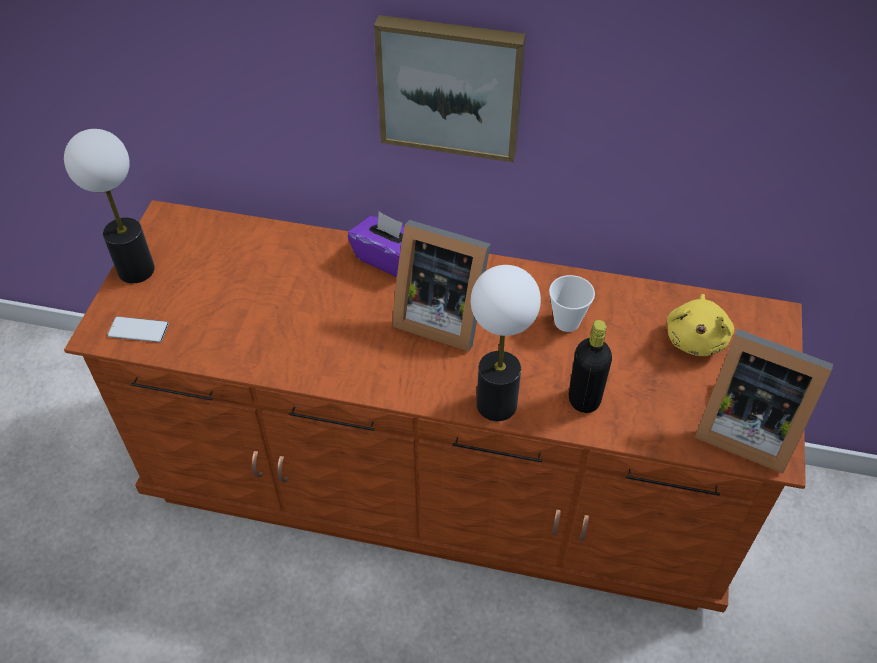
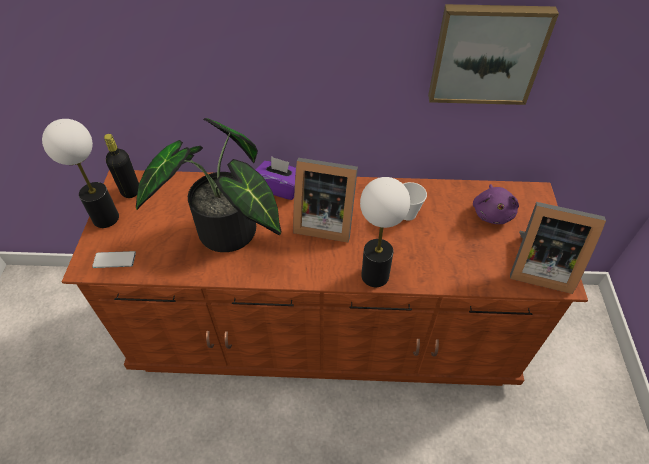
camera: 10 degrees left, 0 degrees up
picture [374,15,526,162] -> picture moved to [428,4,559,105]
black bottle [569,320,612,413] -> black bottle moved to [104,134,139,198]
yellow plush toy [667,294,734,356] -> purple plush toy [473,184,519,224]
none -> potted plant [136,118,281,252]

